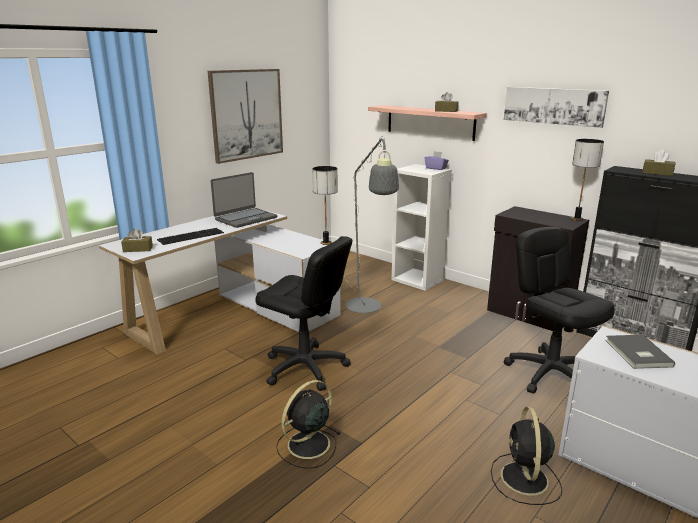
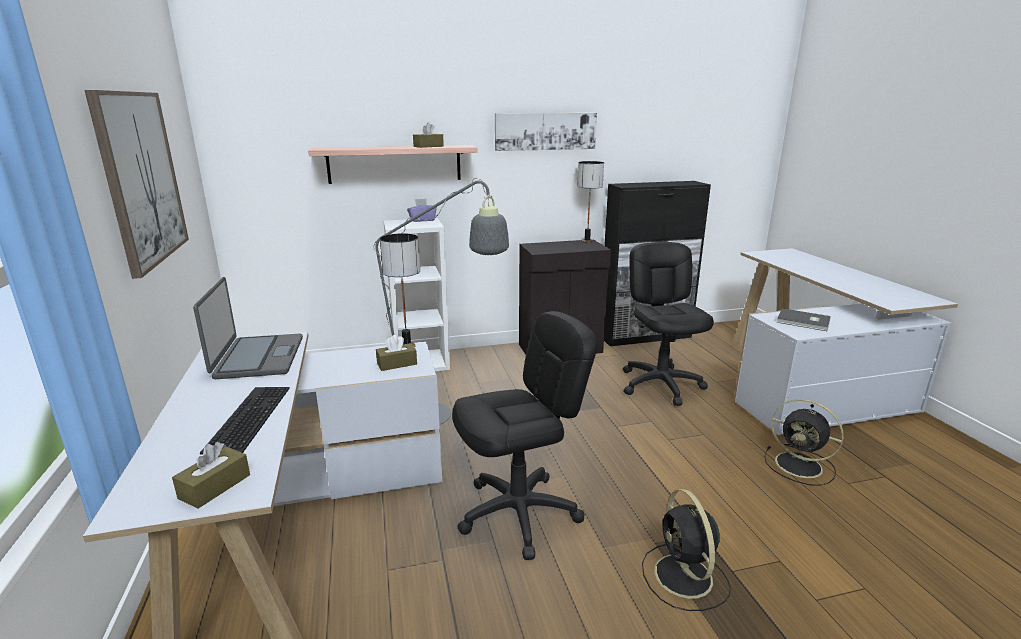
camera: 55 degrees left, 0 degrees up
black office chair [503,227,615,394] -> black office chair turned 75 degrees clockwise [623,242,714,406]
brown tissue box [642,150,676,176] -> brown tissue box moved to [376,335,417,371]

